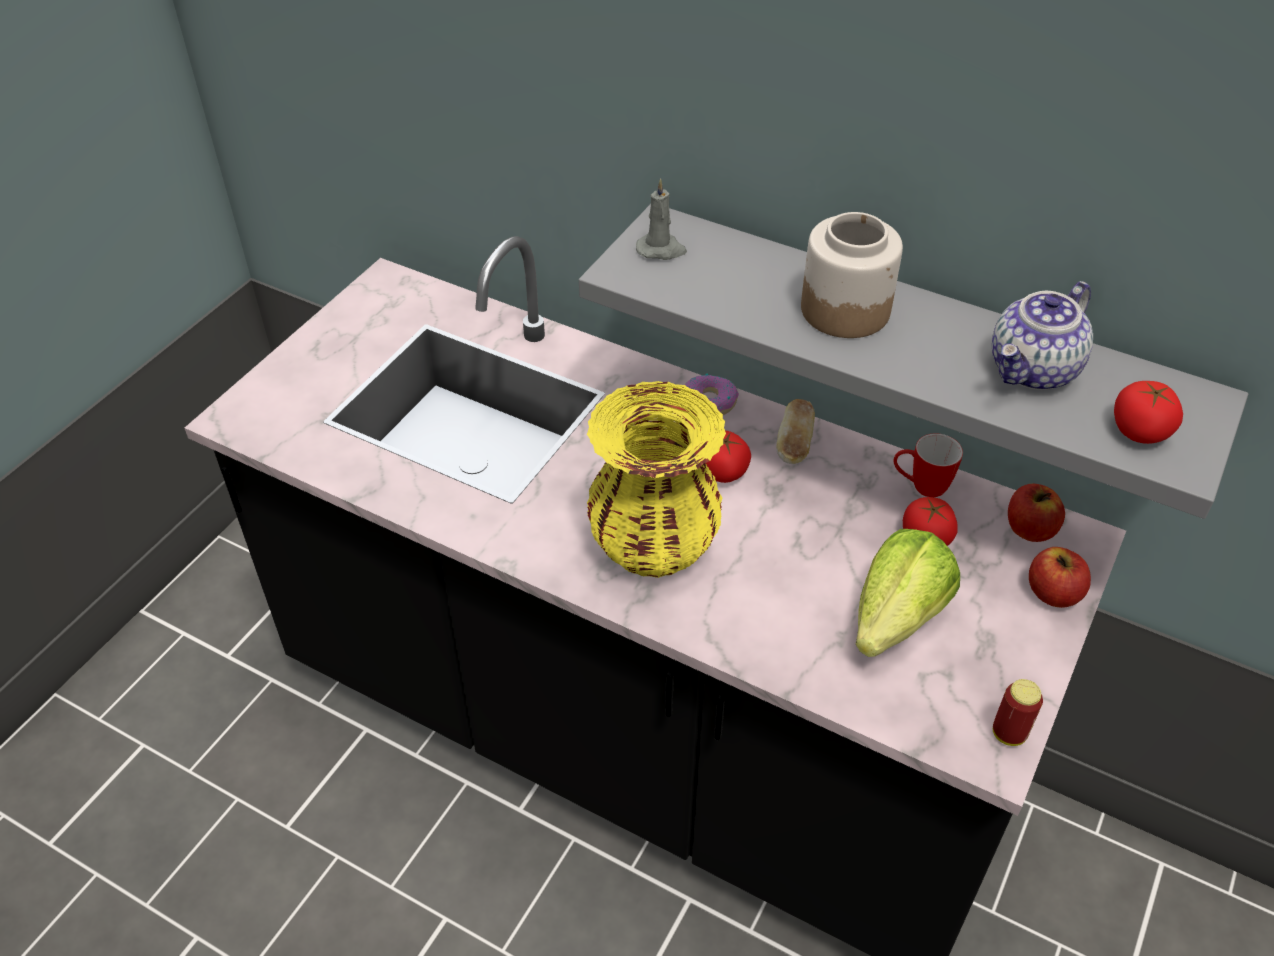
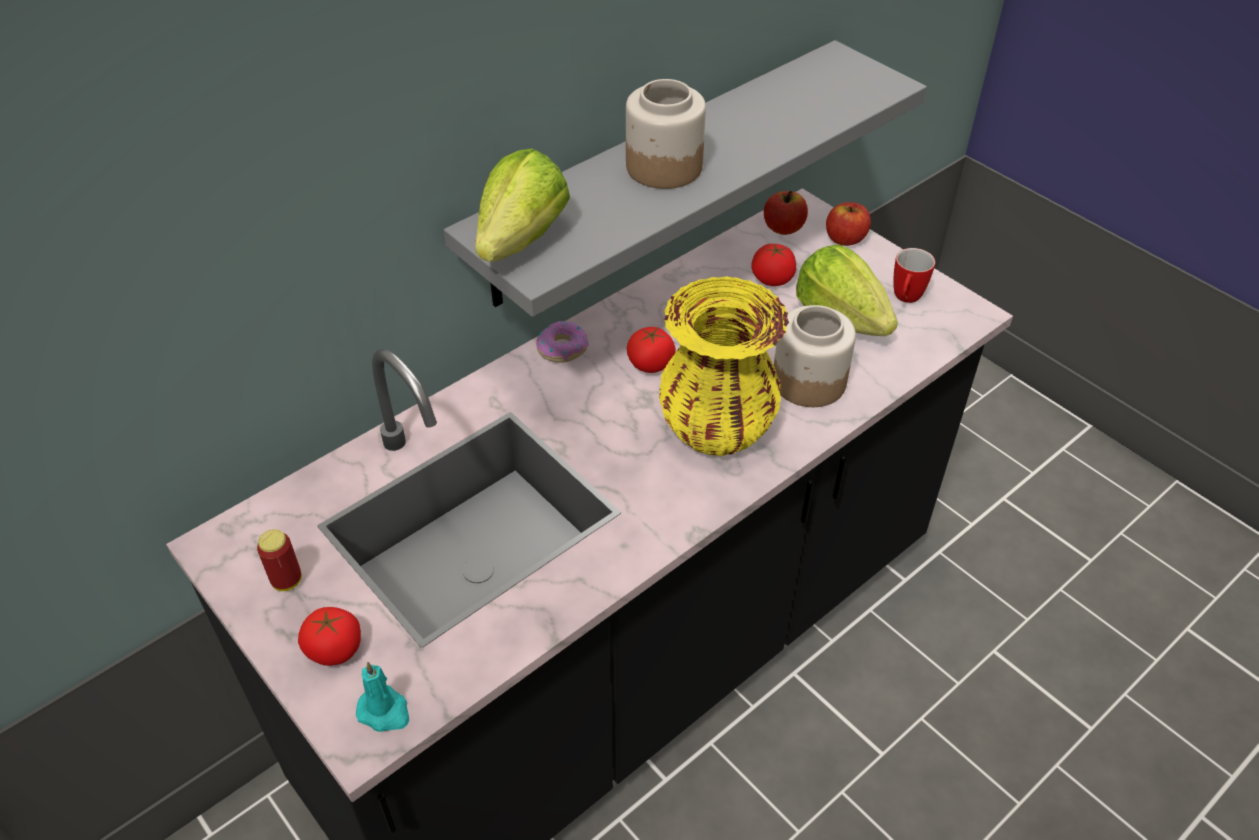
camera: 70 degrees left, 0 degrees up
grey candle [636,178,687,260] -> lettuce [475,148,570,262]
bread [776,399,815,464] -> none
mug [893,433,963,497] -> mug moved to [893,248,935,303]
teapot [992,281,1093,390] -> none
can [993,679,1043,746] -> can moved to [257,529,302,591]
tomato [1114,381,1183,444] -> tomato moved to [298,607,361,666]
none -> turquoise candle [356,662,409,732]
none -> jar [774,305,856,407]

